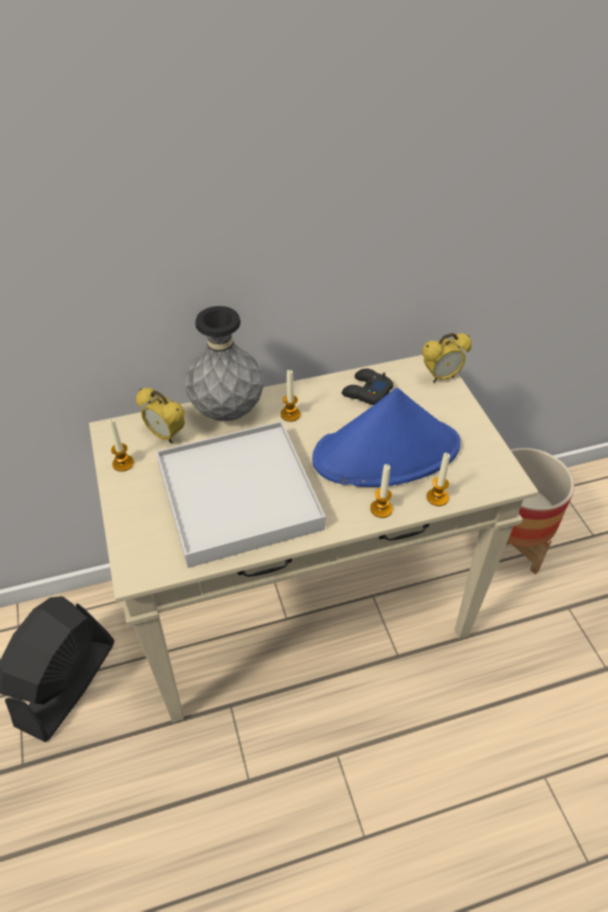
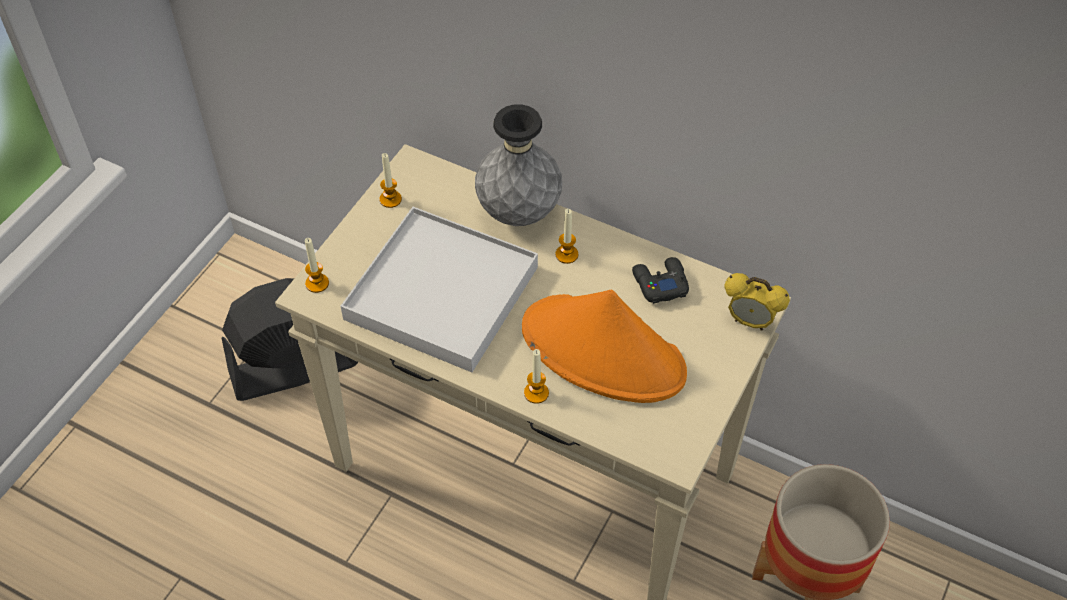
camera: 45 degrees right, 5 degrees up
alarm clock [136,388,185,444] -> none
blue hat [312,388,461,487] -> orange hat [522,289,687,403]
candle [426,453,450,506] -> candle moved to [305,238,329,293]

